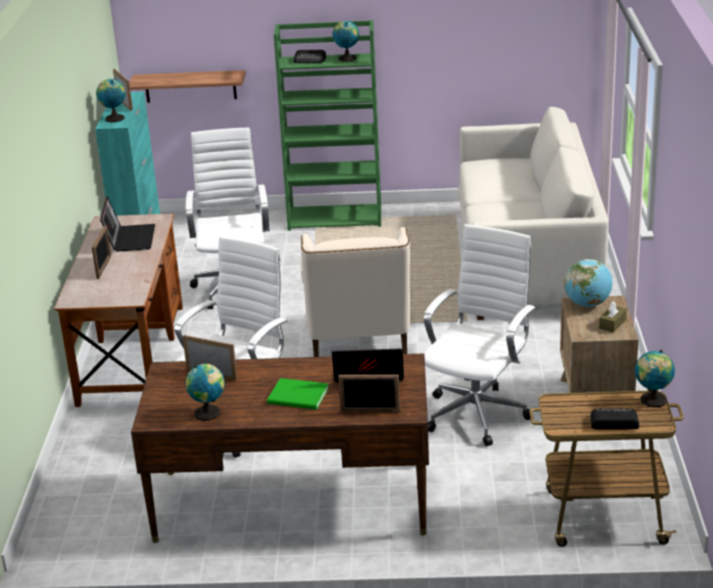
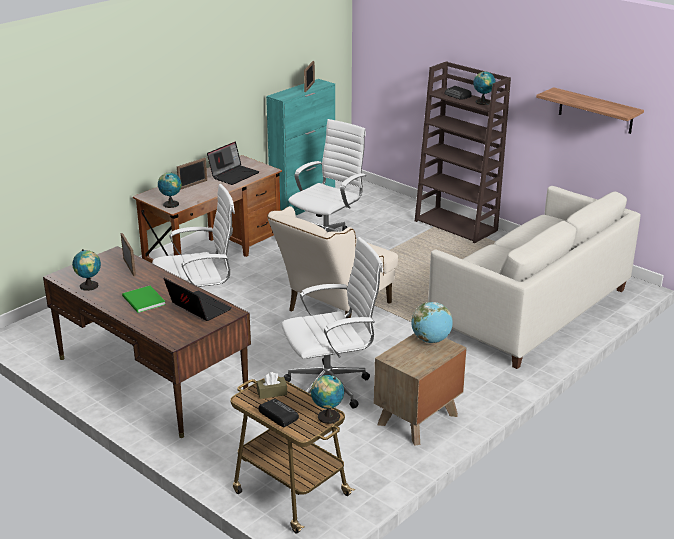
camera: 40 degrees right, 0 degrees up
globe [96,79,126,122] -> globe moved to [158,172,181,208]
shelf [129,70,246,103] -> shelf moved to [536,87,644,134]
green bookcase [274,20,381,231] -> brown bookcase [415,61,511,243]
picture frame [338,374,400,412] -> none
brown tissue box [599,301,627,333] -> brown tissue box moved to [257,372,287,399]

